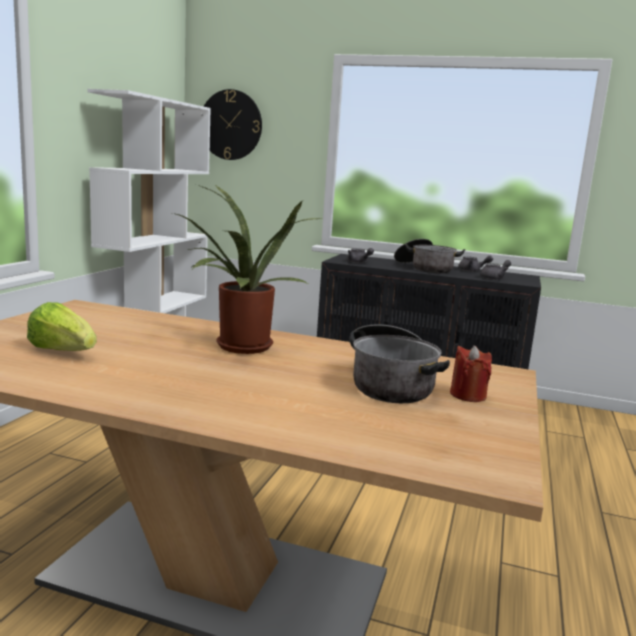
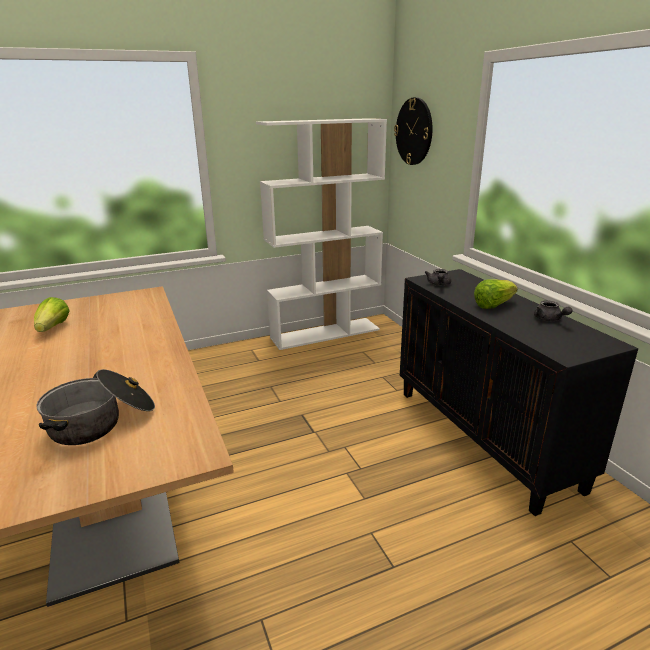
camera: 50 degrees right, 10 degrees up
potted plant [173,184,324,354] -> none
cooking pot [394,239,465,273] -> lettuce [474,279,518,309]
red candle [450,345,492,402] -> none
grey teapot [480,260,511,280] -> none

